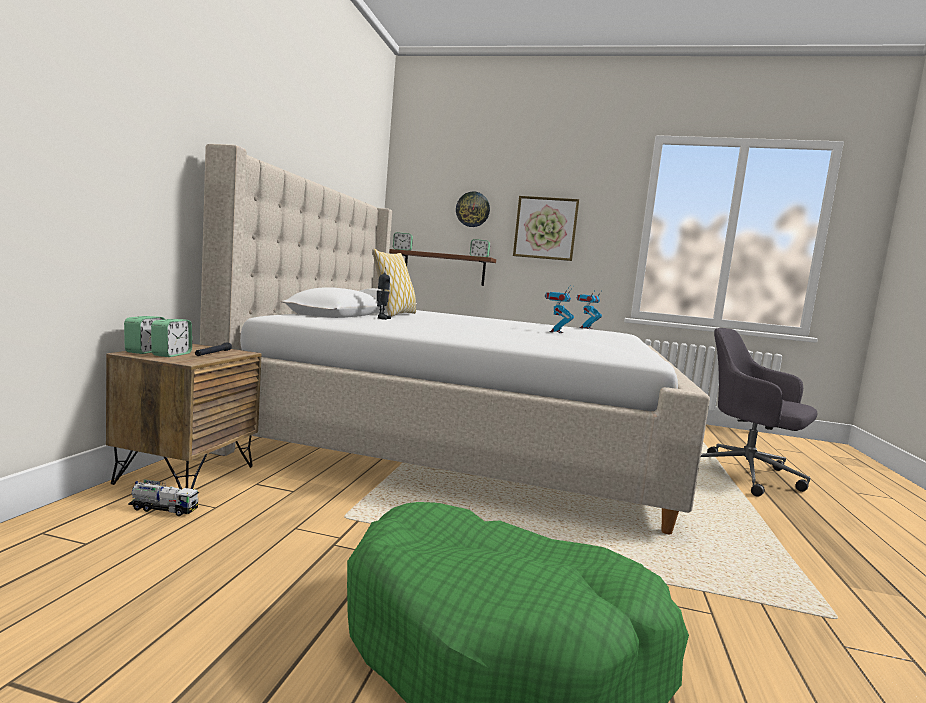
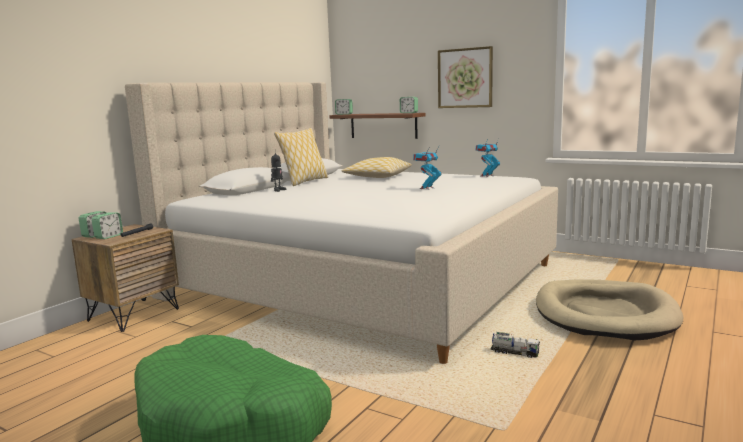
camera: 20 degrees right, 5 degrees up
toy truck [128,479,199,516] -> toy truck moved to [490,332,540,358]
wall clock [456,191,490,227] -> none
grey office chair [701,328,817,497] -> beige dog bed [536,279,683,340]
none -> pillow [342,157,412,178]

